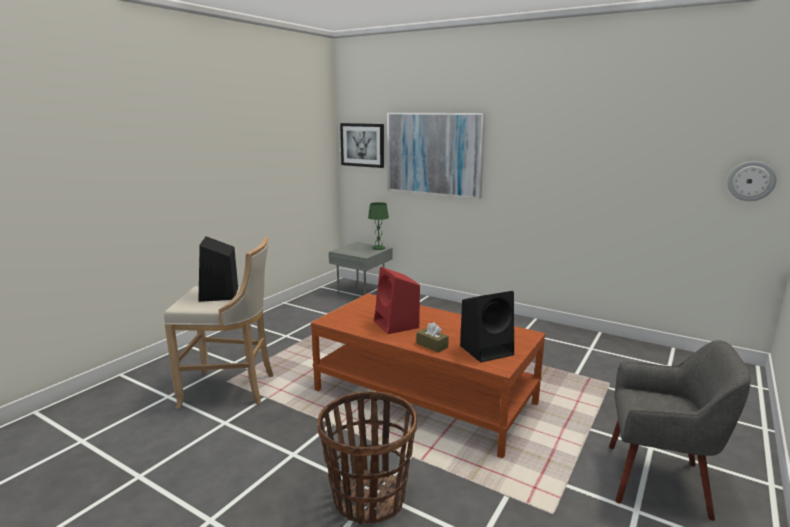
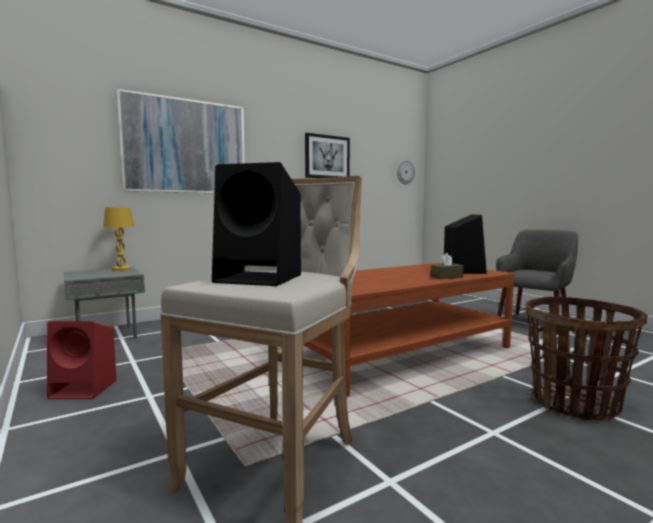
camera: 65 degrees left, 10 degrees down
picture [340,123,384,168] -> picture moved to [305,133,350,178]
green table lamp [368,202,389,250] -> yellow table lamp [103,208,134,271]
red speaker [374,266,420,334] -> red speaker moved to [47,321,117,399]

